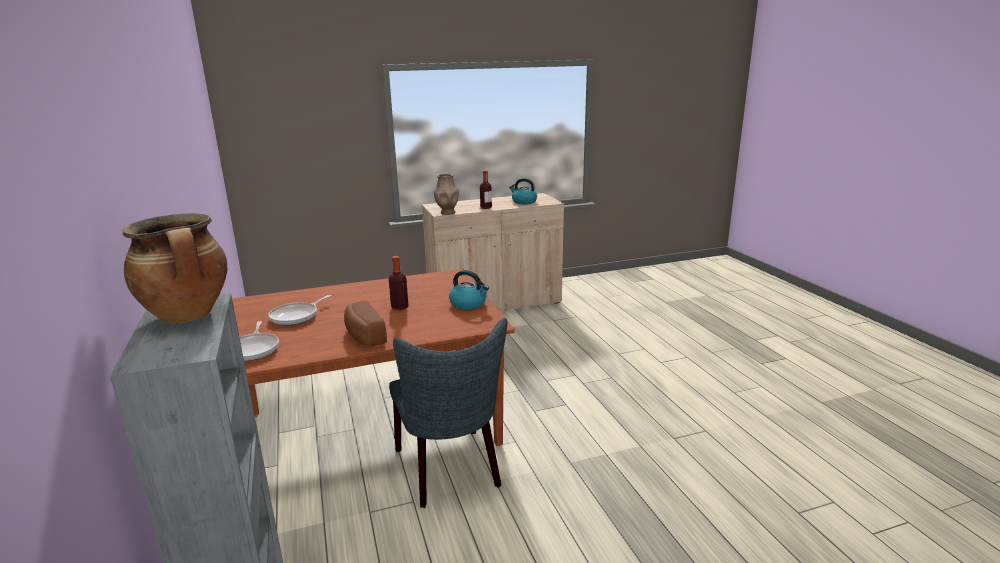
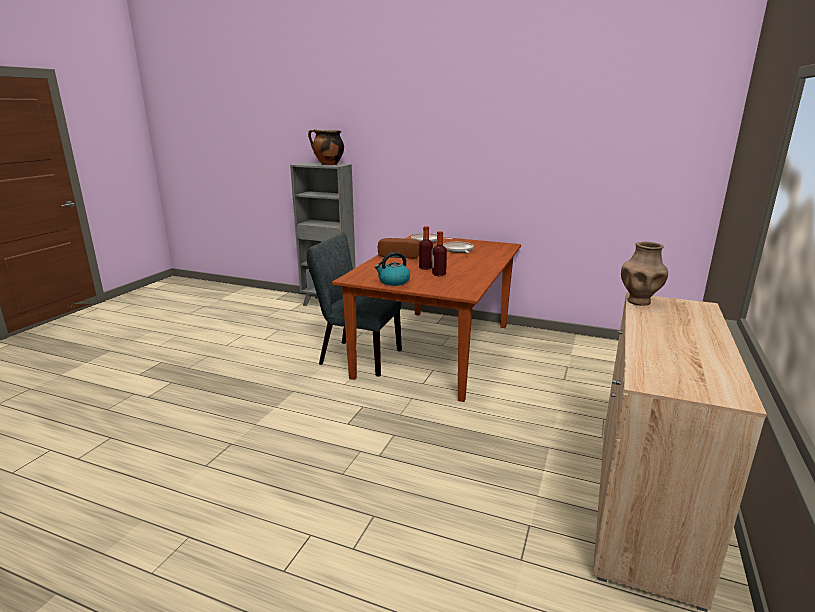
camera: 130 degrees right, 0 degrees up
bottle [480,170,492,209] -> bottle moved to [432,231,447,276]
kettle [509,178,537,204] -> none

